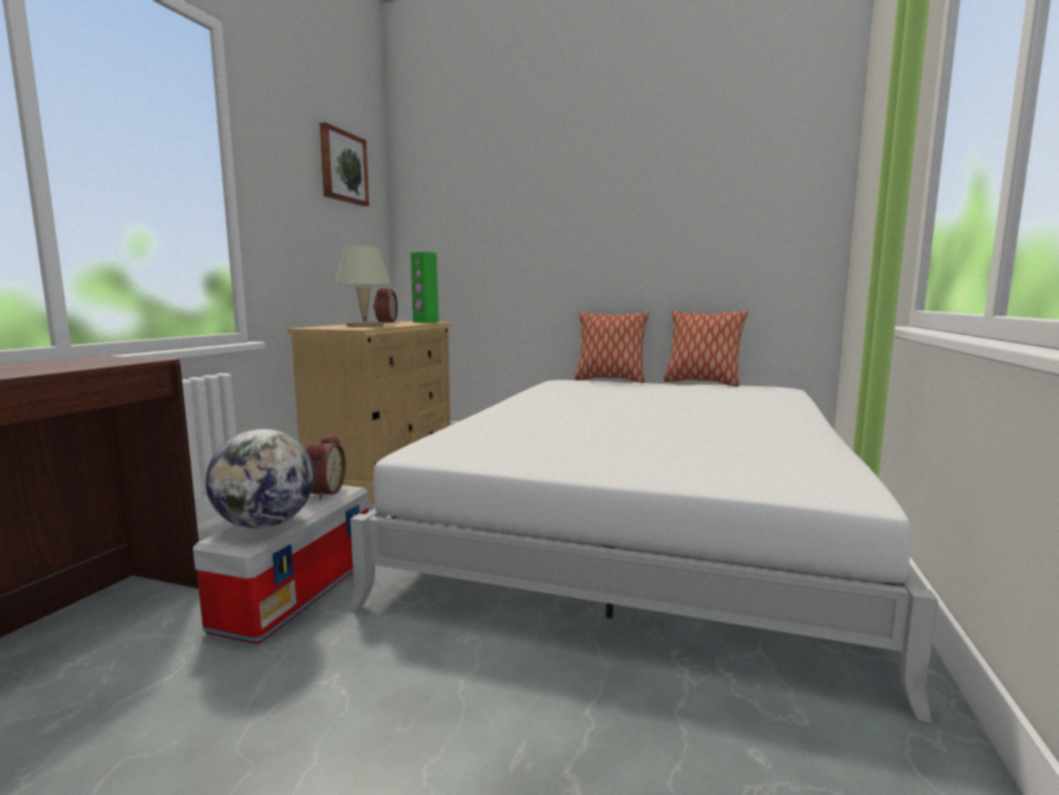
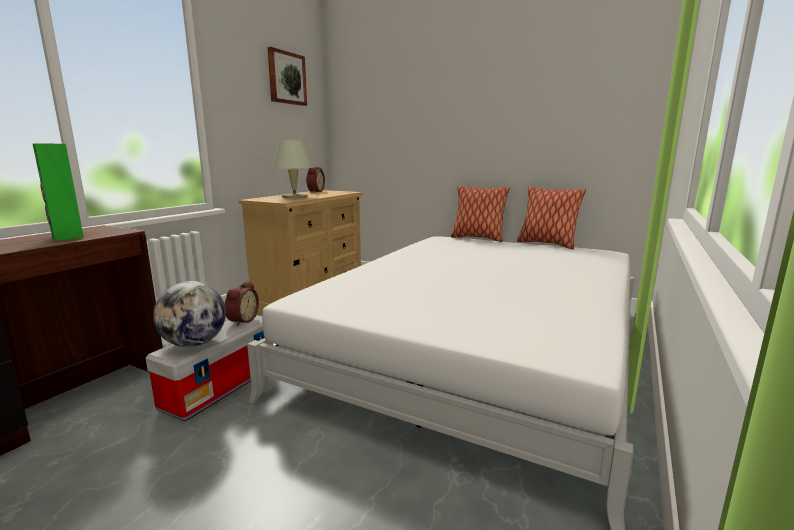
camera: 10 degrees right, 5 degrees up
green speaker [411,252,439,323] -> green speaker moved to [33,143,84,241]

